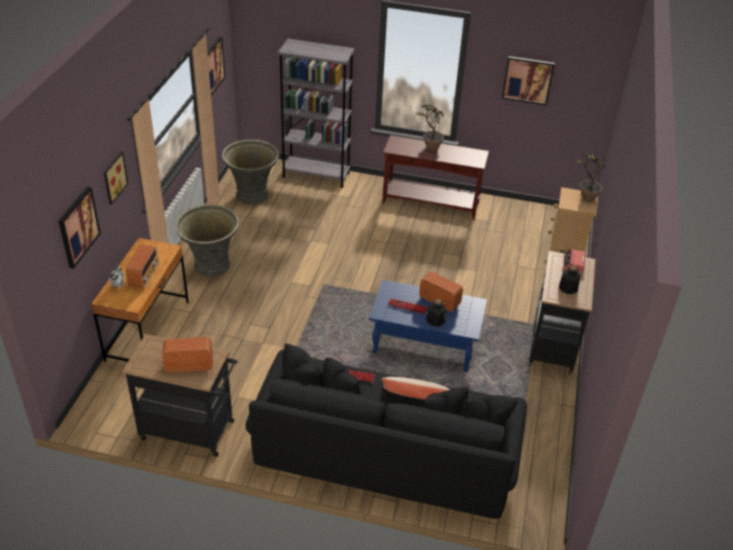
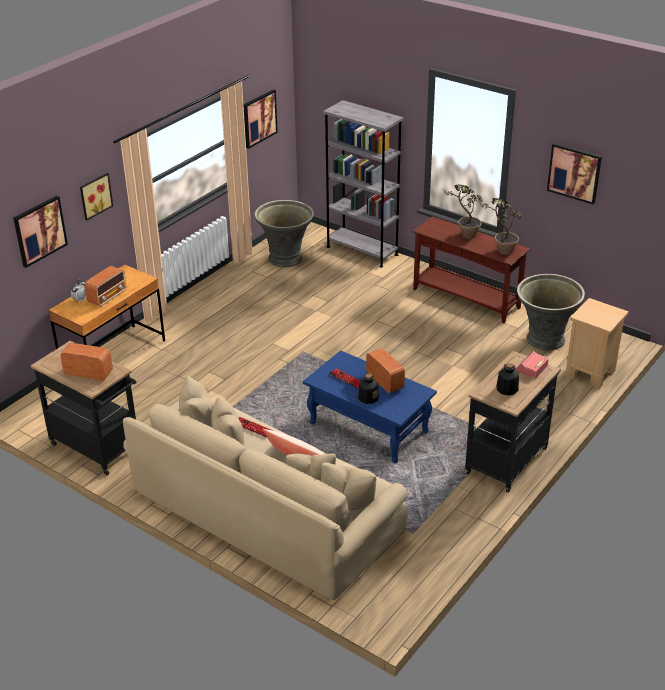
camera: 25 degrees right, 5 degrees down
grey planter [175,204,239,277] -> grey planter moved to [517,274,585,350]
black sofa [246,343,527,519] -> beige sofa [123,376,408,600]
potted plant [573,153,605,202] -> potted plant moved to [479,198,522,255]

